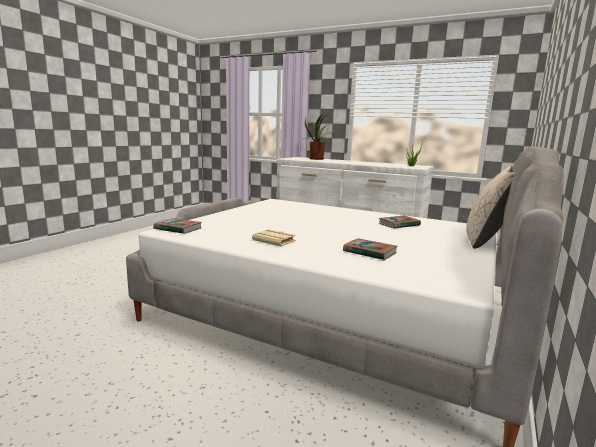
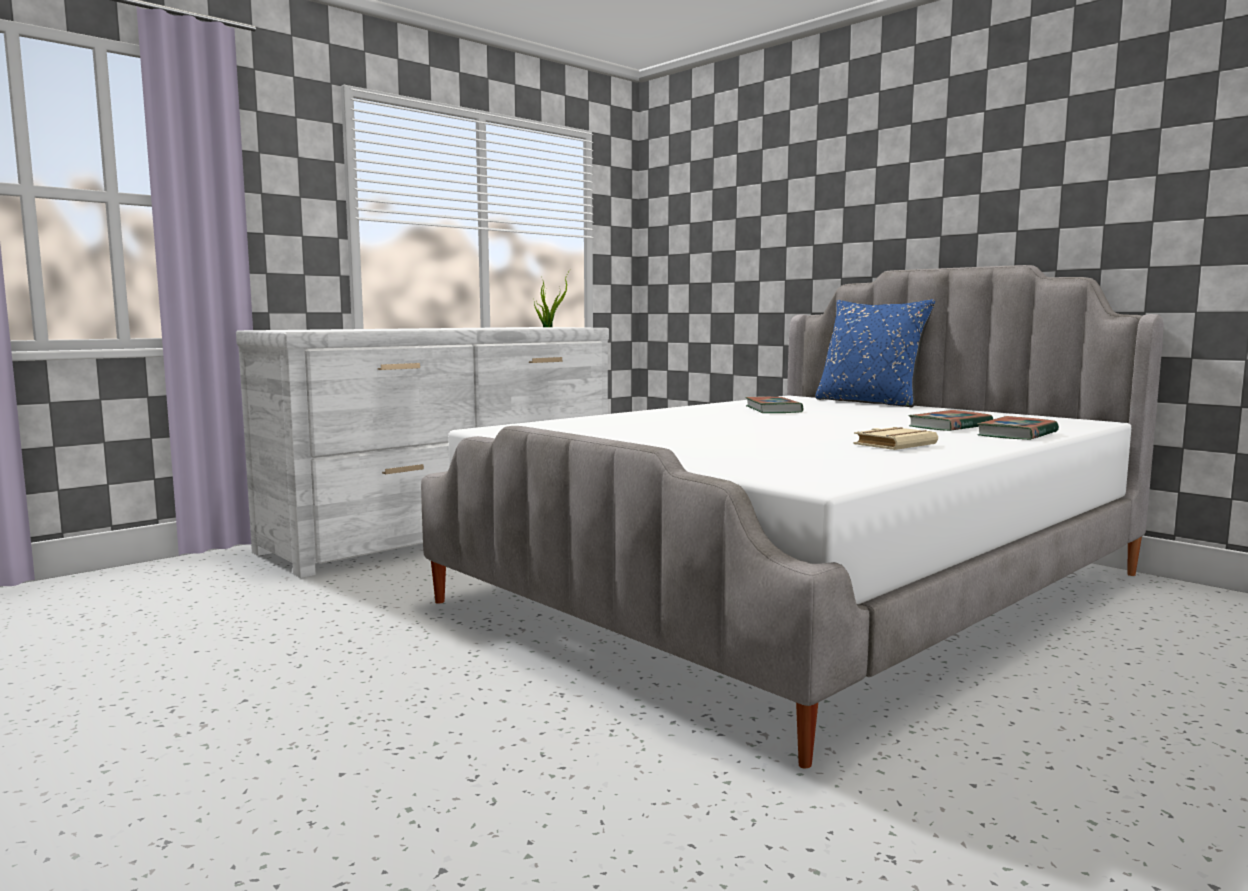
camera: 70 degrees left, 5 degrees down
book [153,218,202,234] -> book moved to [977,416,1059,440]
potted plant [305,114,335,160] -> none
beige pillow [466,166,515,249] -> blue pillow [815,299,935,407]

